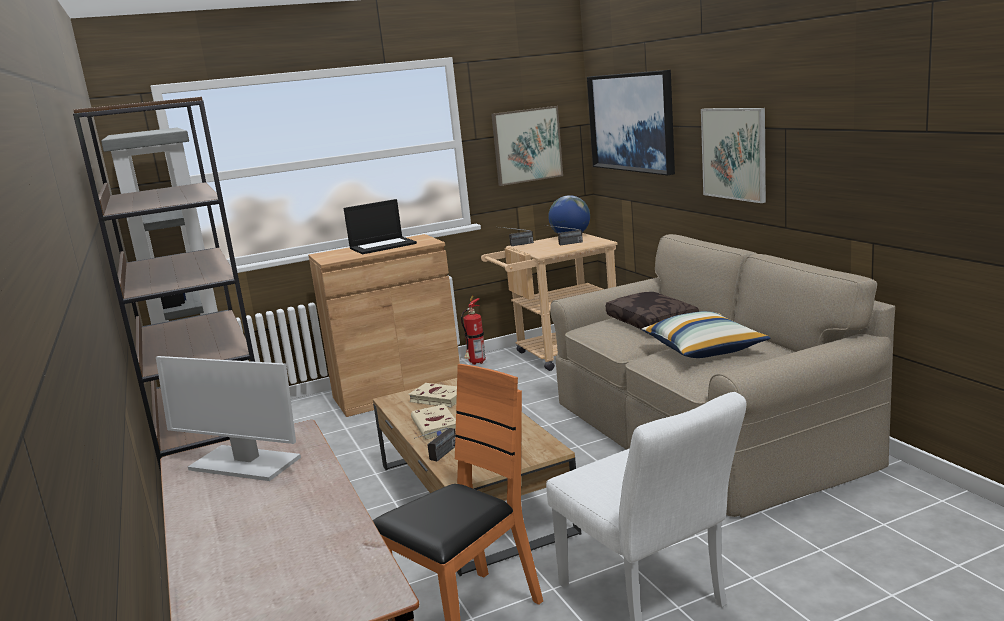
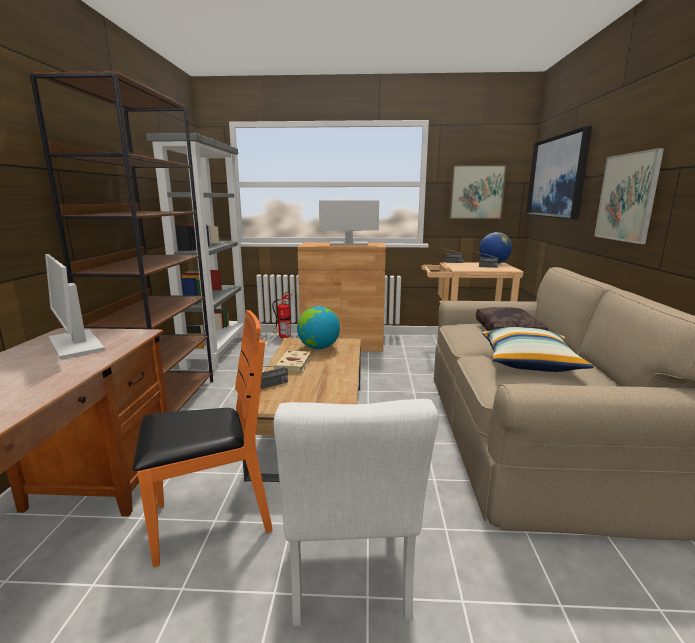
camera: 25 degrees right, 0 degrees up
laptop [344,199,417,254] -> monitor [319,200,379,245]
beige book [408,383,457,407] -> globe [297,306,340,349]
fire extinguisher [461,296,486,365] -> fire extinguisher moved to [272,291,292,338]

